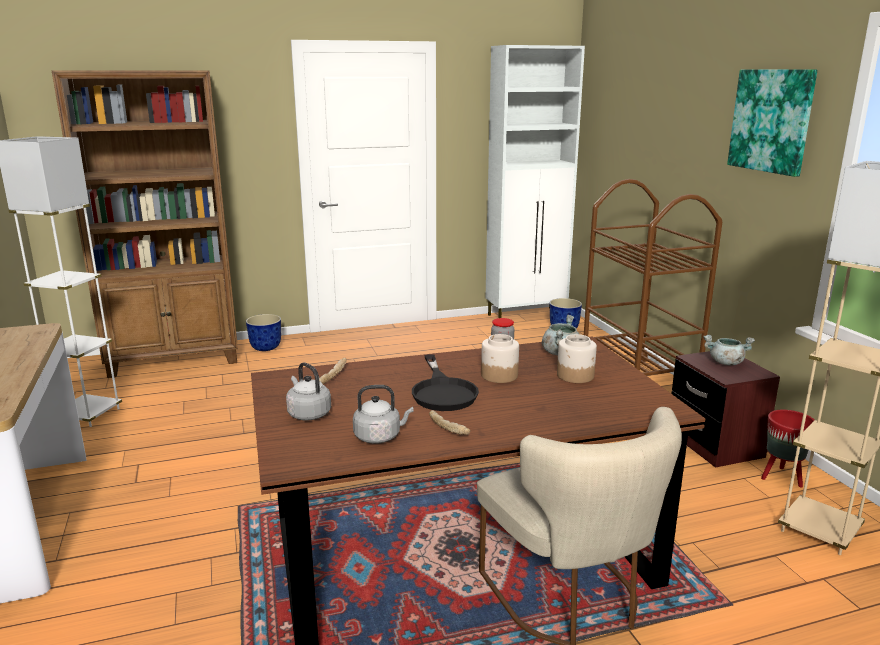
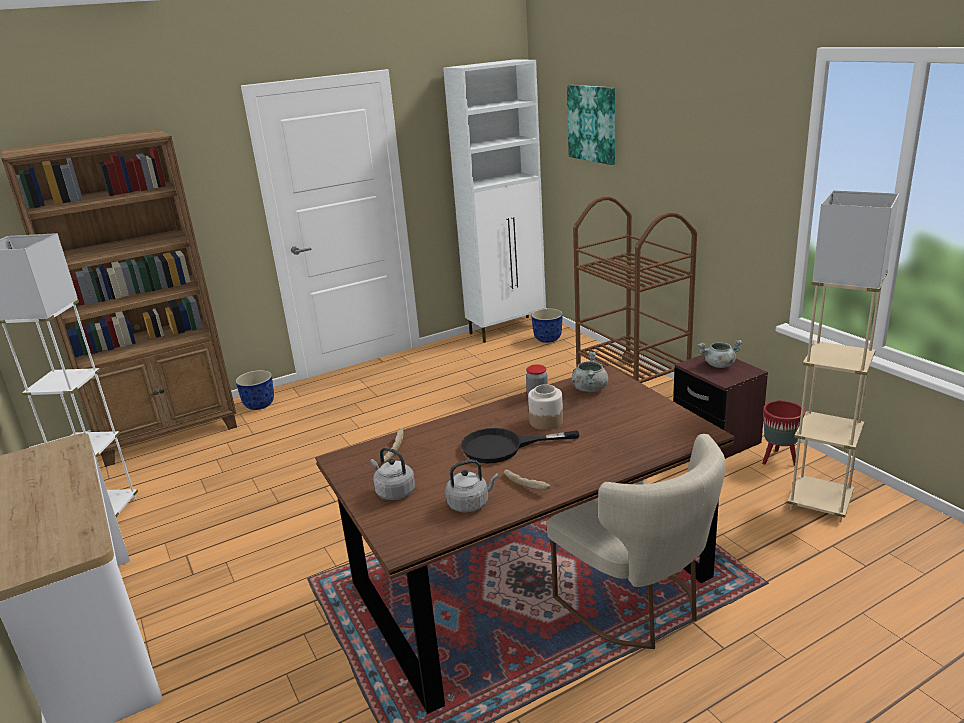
camera: 10 degrees left, 5 degrees up
black frying pan [412,354,479,411] -> black frying pan turned 105 degrees clockwise [461,428,579,463]
jar [557,334,597,383] -> none
picture [727,69,817,177] -> picture moved to [567,85,615,165]

